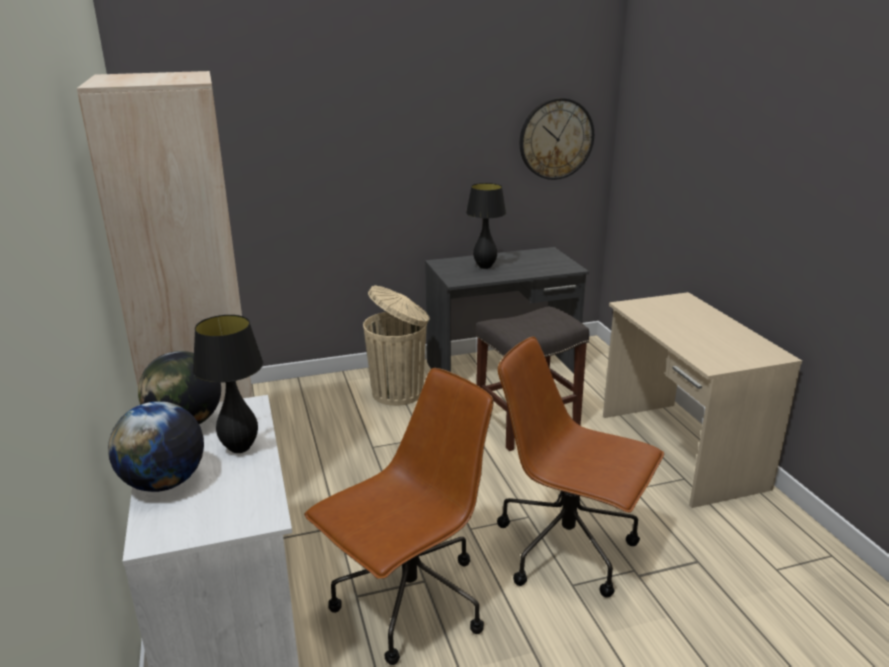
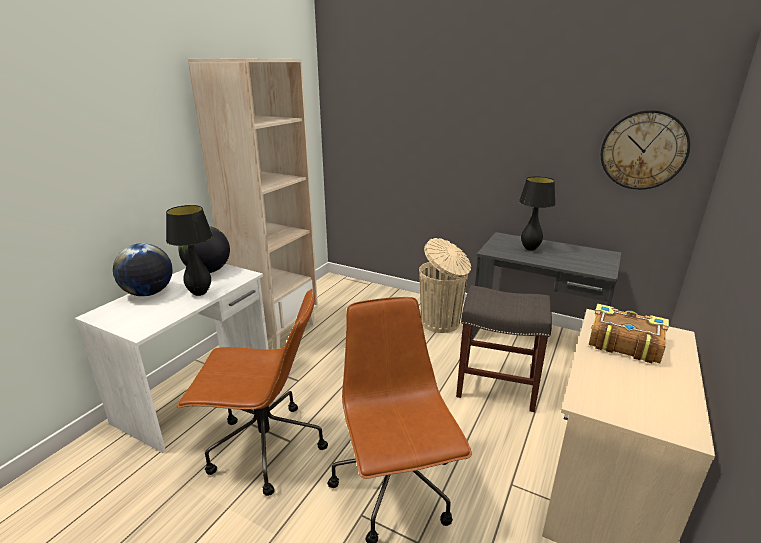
camera: 45 degrees right, 0 degrees up
none -> book [589,303,669,363]

